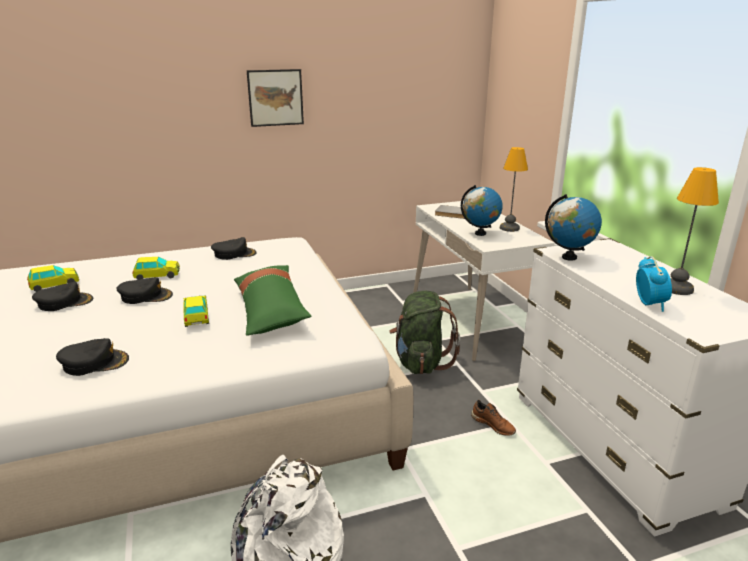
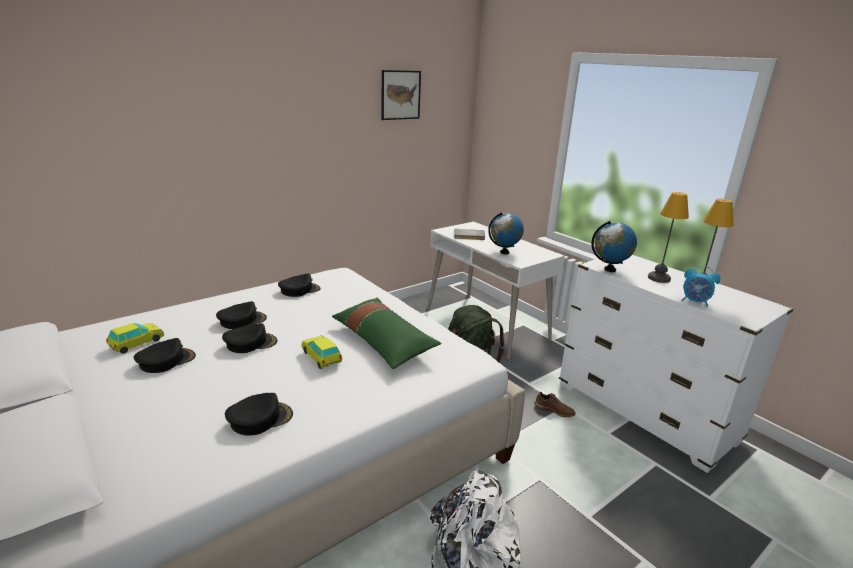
camera: 20 degrees left, 0 degrees up
toy car [132,257,180,280] -> black cap [216,301,267,329]
picture [247,69,304,127] -> picture moved to [381,70,421,120]
table lamp [500,147,528,232] -> table lamp moved to [648,192,689,283]
alarm clock [636,256,672,312] -> alarm clock turned 135 degrees clockwise [681,265,720,307]

